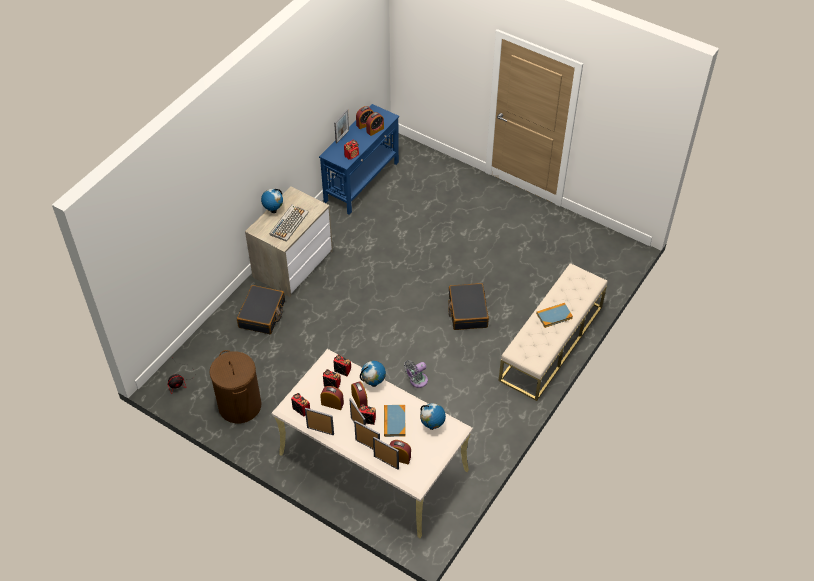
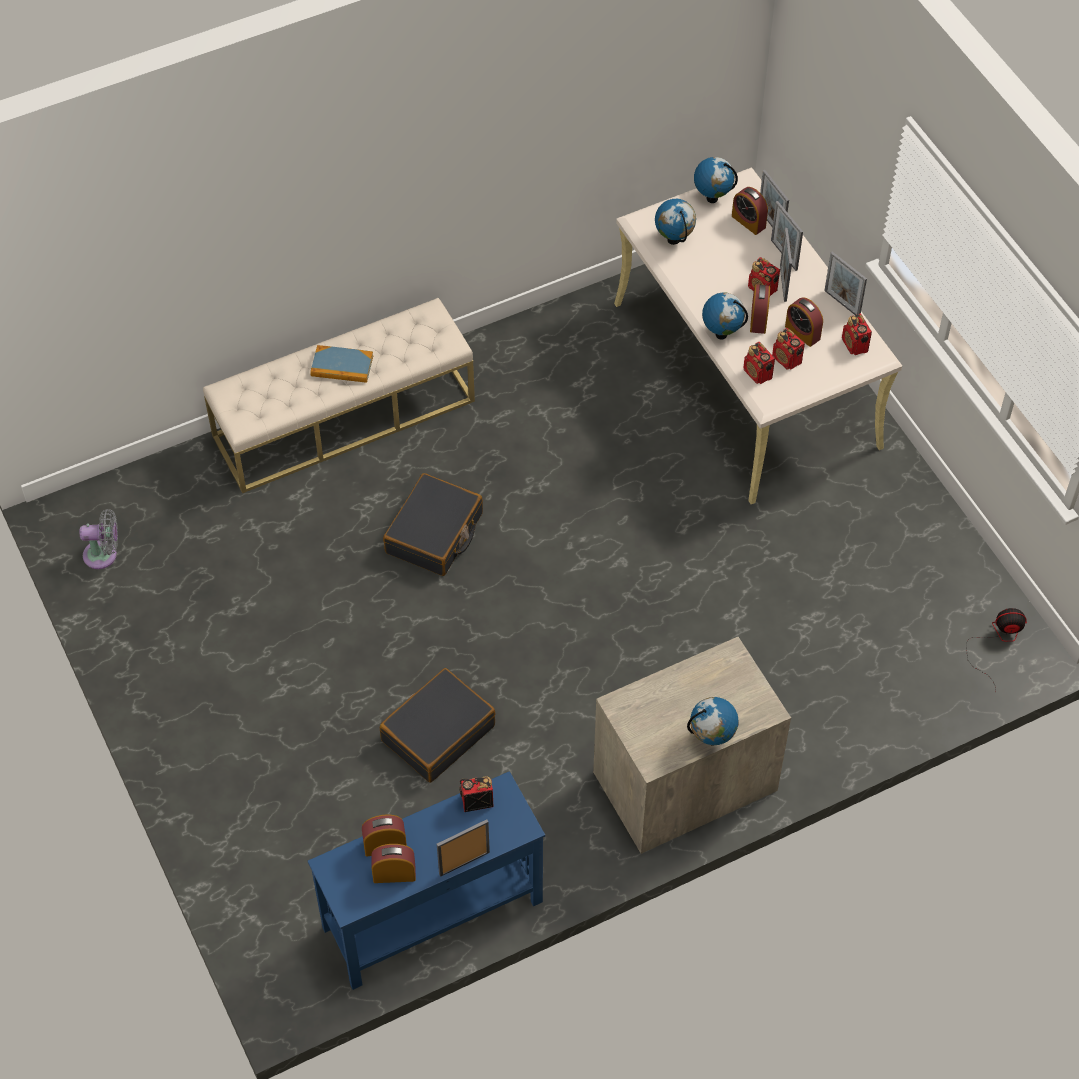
camera: 150 degrees left, 5 degrees up
brown laundry basket [209,350,261,423] -> none
black suitcase [237,285,285,334] -> black suitcase moved to [380,668,495,783]
keyboard [270,204,309,242] -> none
book [384,405,406,437] -> none
grey fan [404,360,428,388] -> grey fan moved to [80,509,118,569]
none -> globe [694,157,738,203]

